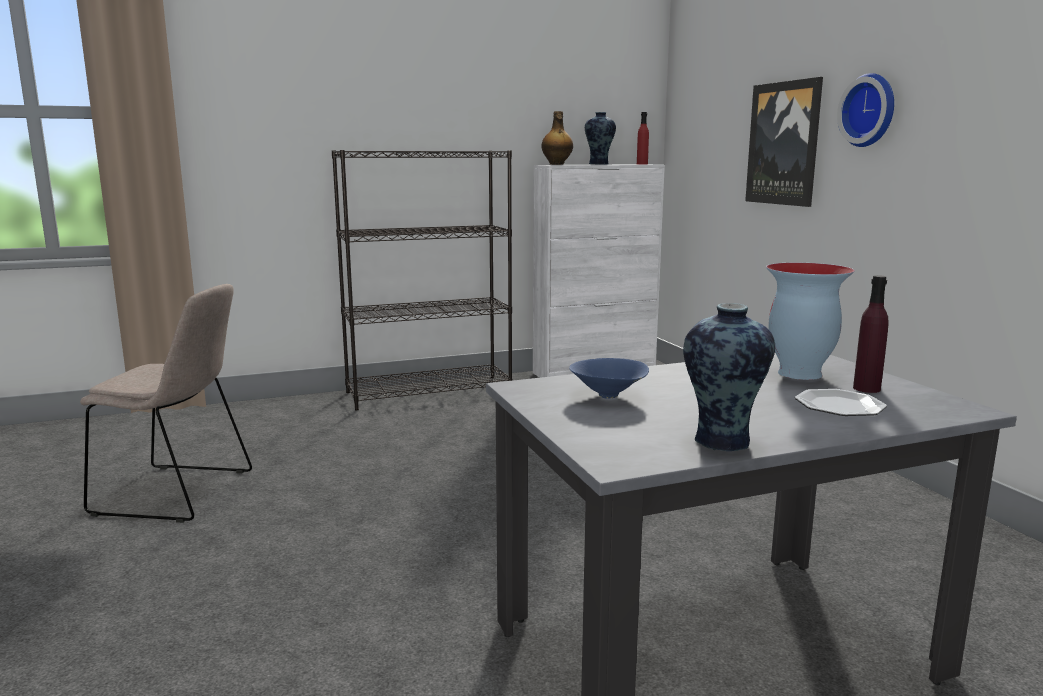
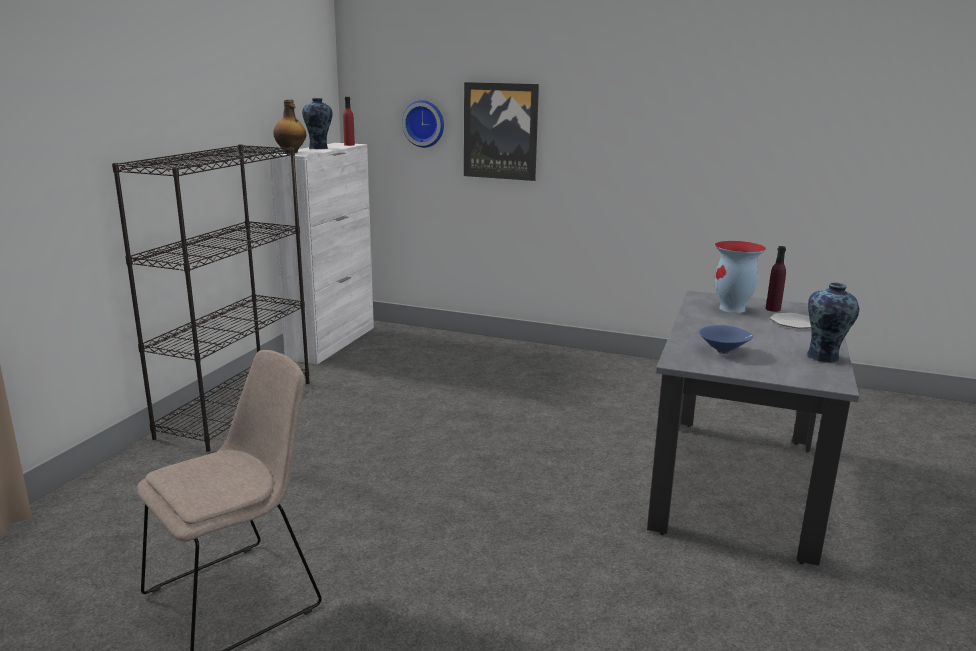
camera: 50 degrees left, 5 degrees up
wall clock [837,73,894,147] -> wall clock moved to [402,100,444,148]

